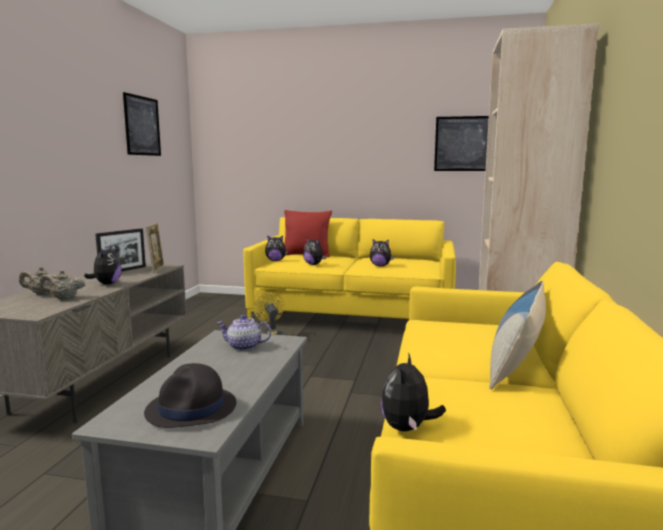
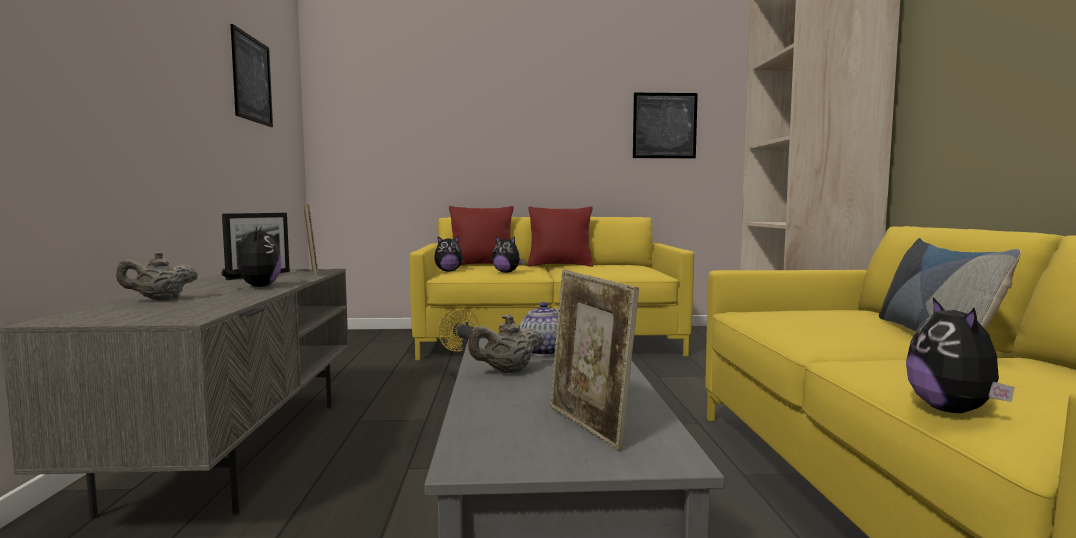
camera: 15 degrees left, 5 degrees down
beige teapot [39,270,85,299] -> beige teapot moved to [468,316,543,373]
black hat [144,363,236,428] -> picture frame [549,270,639,451]
plush toy [370,239,394,266] -> none
none -> red pillow [527,206,593,267]

